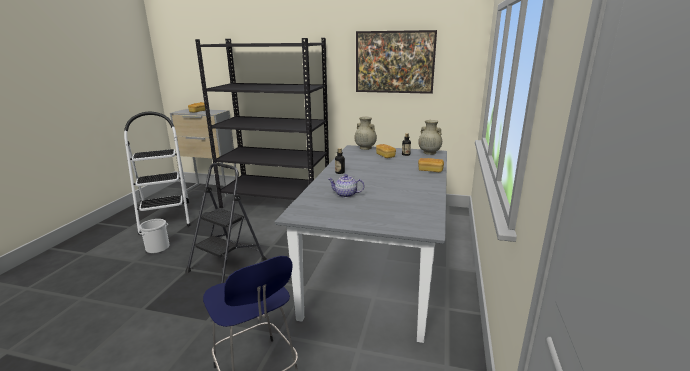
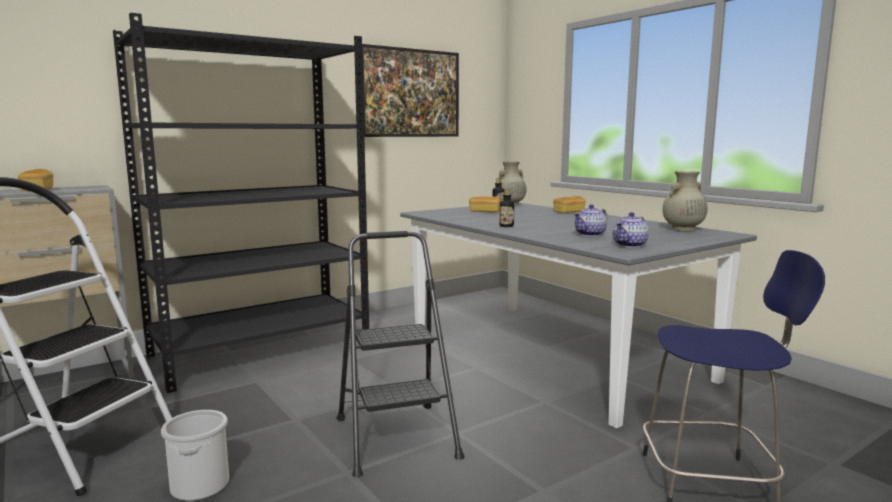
camera: 50 degrees left, 10 degrees down
beige vase [354,117,377,150] -> beige vase moved to [662,171,708,231]
none -> teapot [613,212,649,248]

